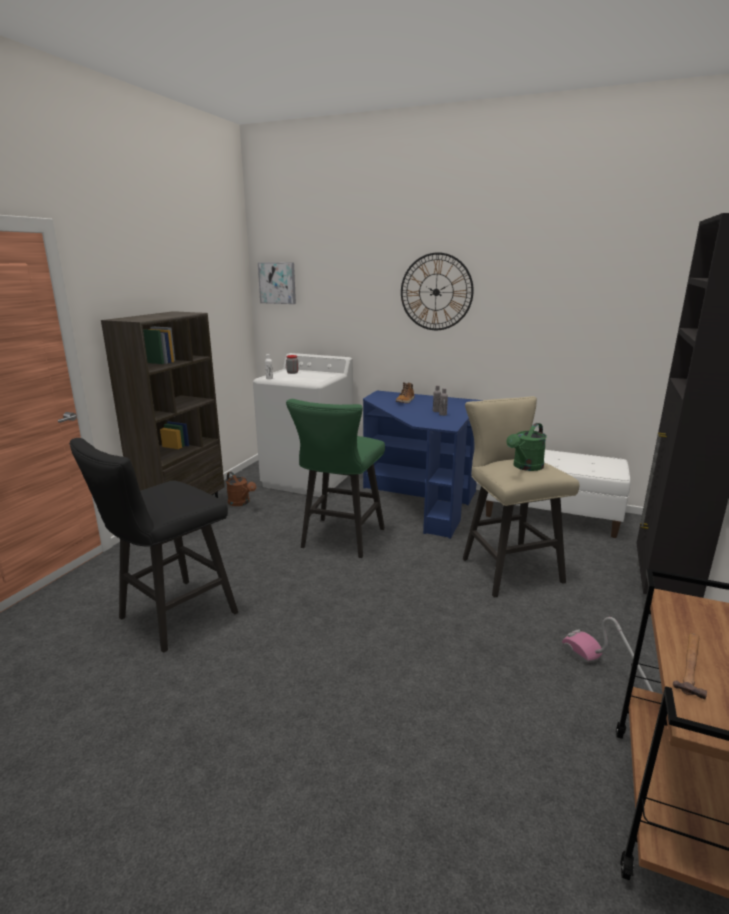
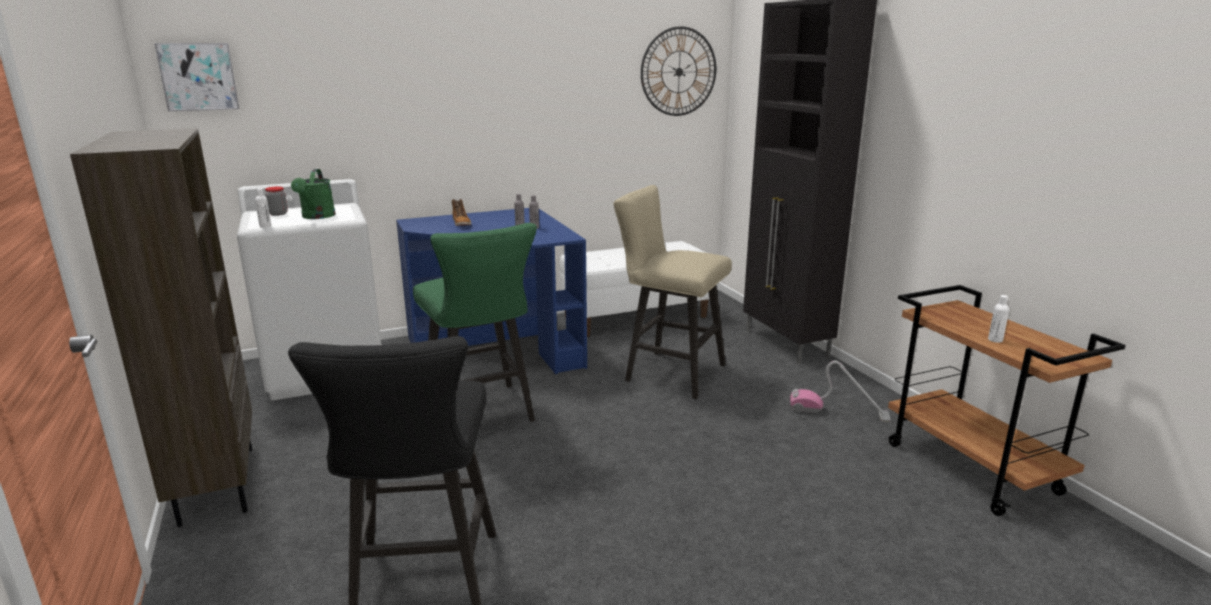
camera: 45 degrees left, 0 degrees up
brown watering can [226,472,256,506] -> none
wall clock [401,252,474,330] -> wall clock moved to [641,26,716,116]
green watering can [506,423,547,471] -> green watering can moved to [291,169,336,219]
hammer [673,633,707,699] -> white bottle [988,295,1009,343]

